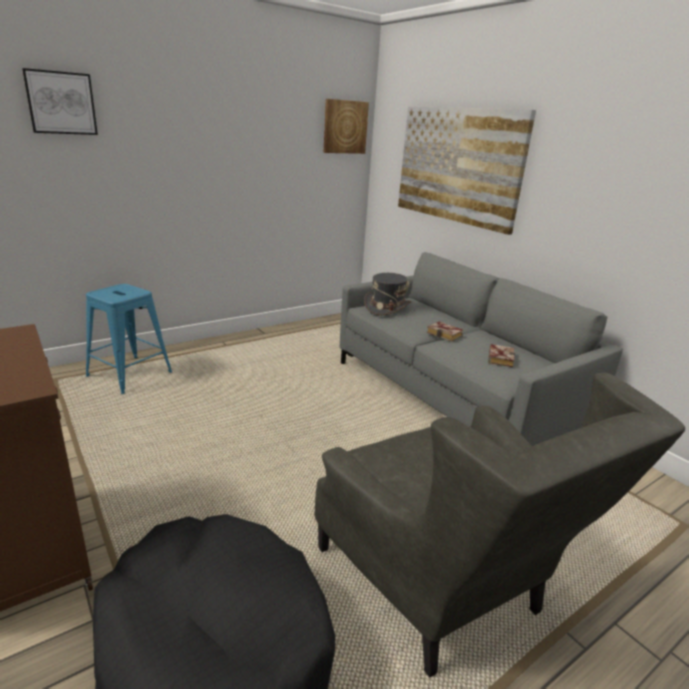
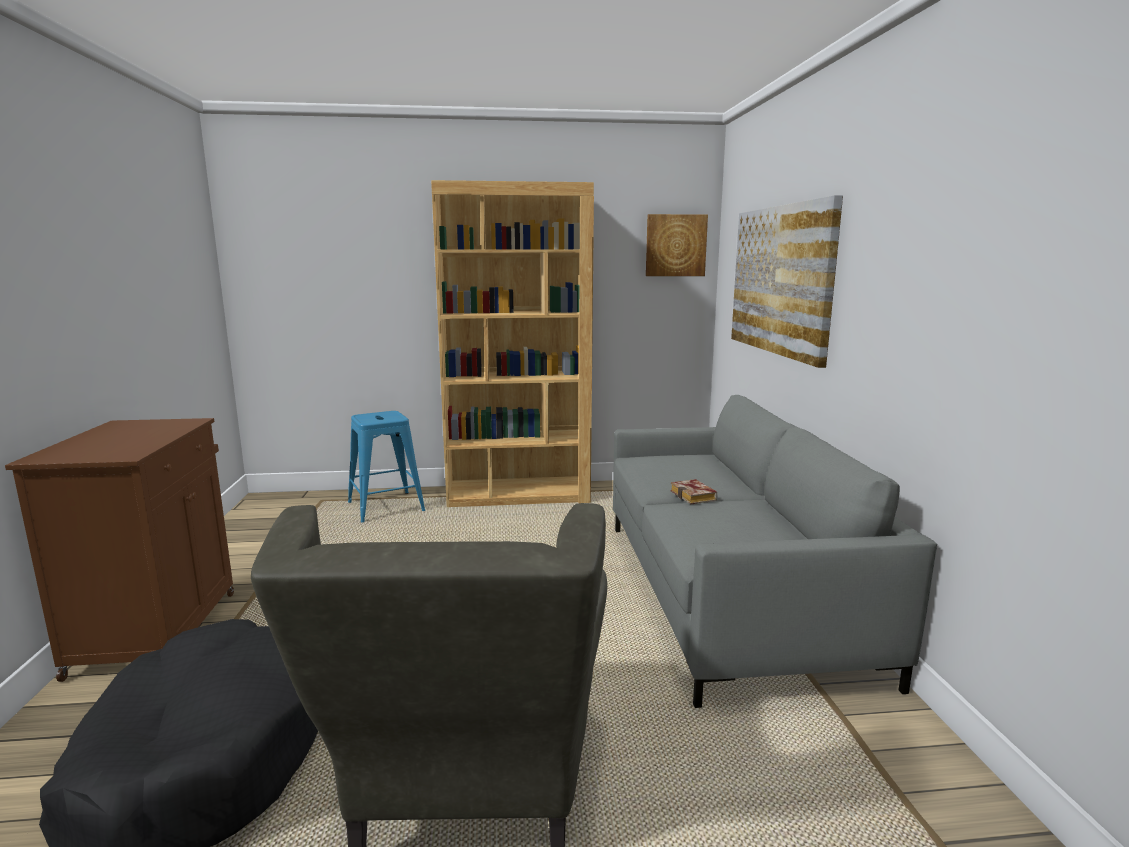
camera: 30 degrees right, 10 degrees down
picture [22,68,98,135] -> none
grey hat [364,273,412,316] -> none
book [488,344,515,367] -> none
none -> brown bookcase [431,180,594,507]

